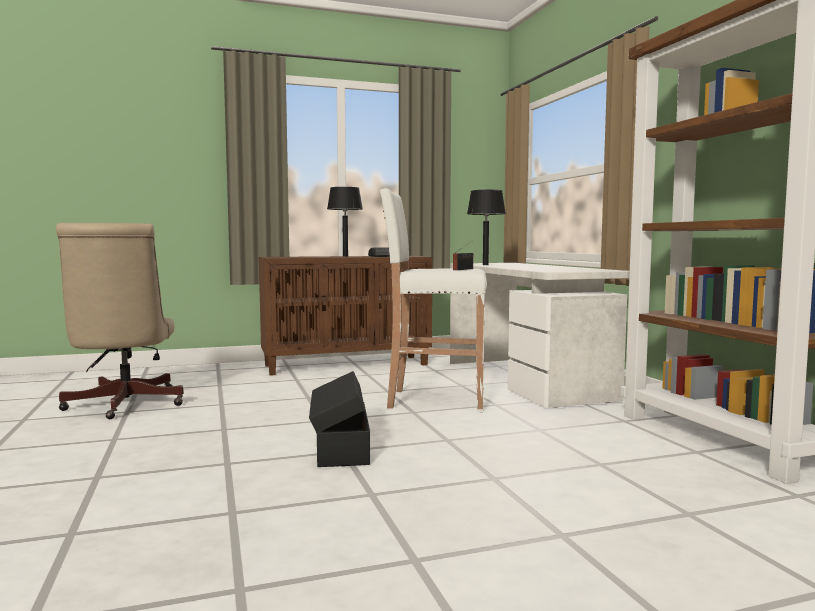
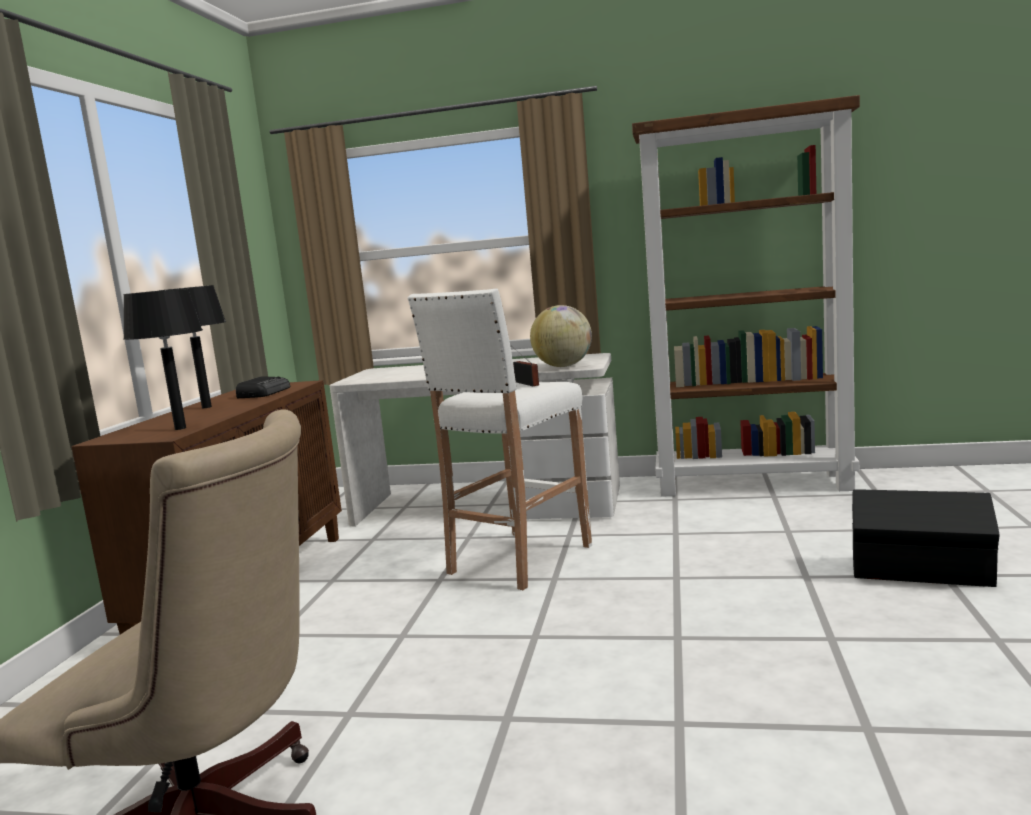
camera: 60 degrees left, 5 degrees up
black storage box [309,371,370,467] -> black storage box moved to [852,489,999,587]
black table lamp [467,190,506,265] -> black table lamp moved to [123,288,203,430]
none -> globe [530,305,592,367]

